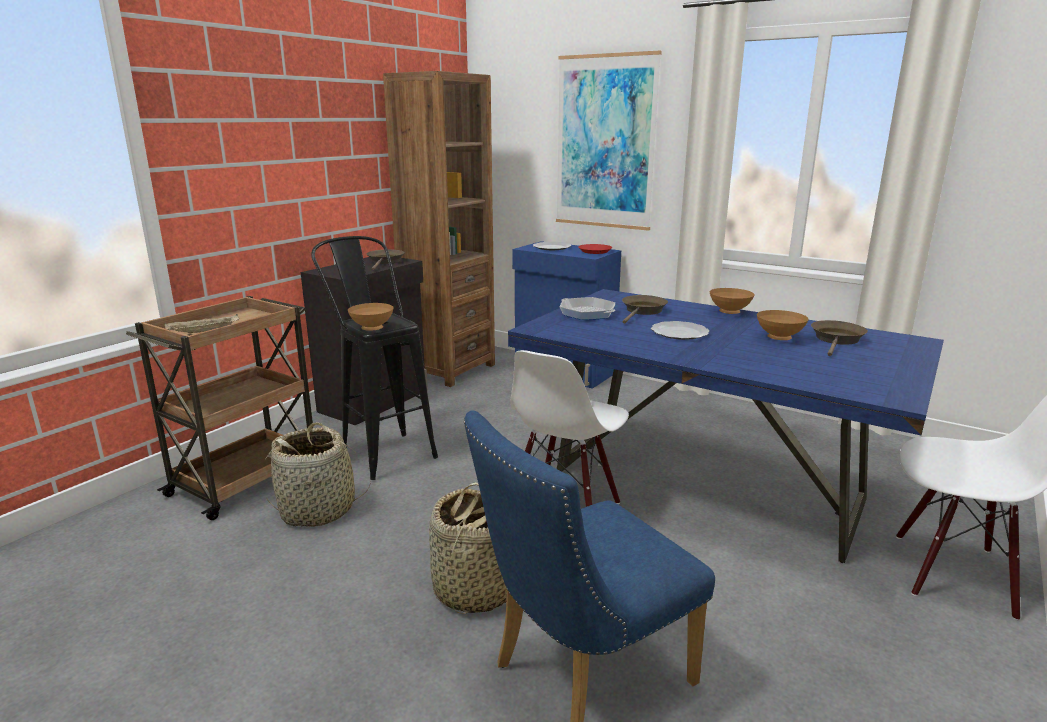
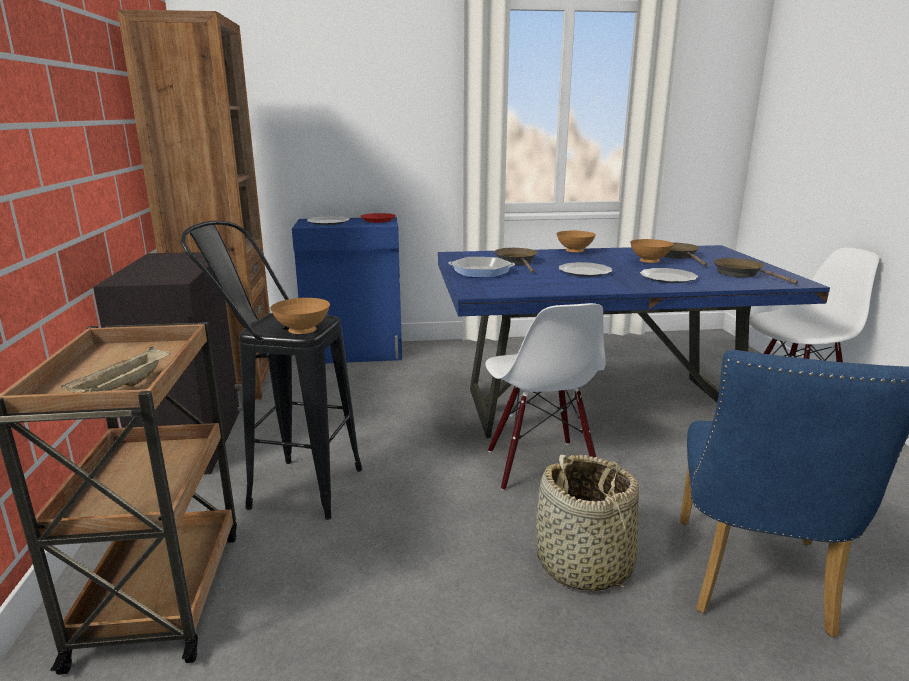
camera: 40 degrees left, 0 degrees up
basket [264,422,371,527] -> none
brown frying pan [366,249,405,270] -> brown frying pan moved to [713,258,798,284]
picture [556,51,662,231] -> none
none -> plate [640,268,698,283]

